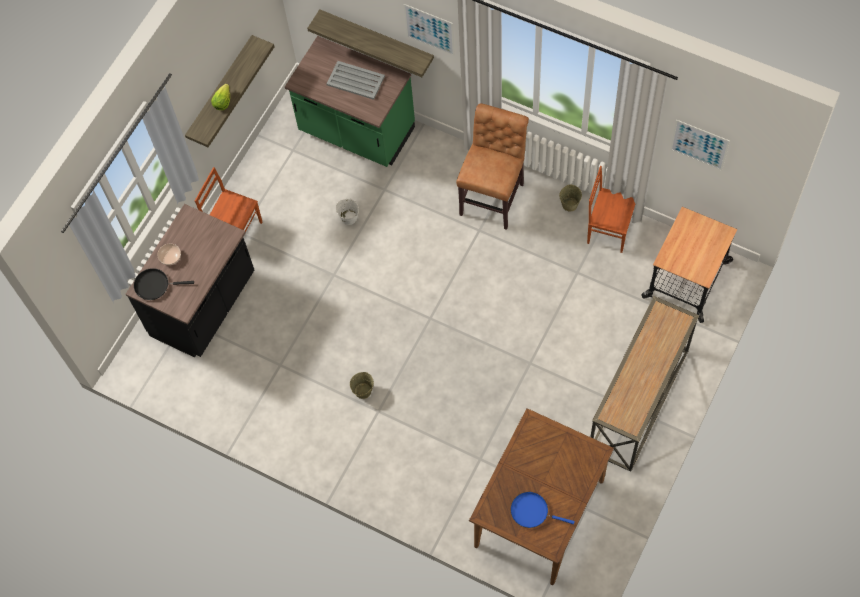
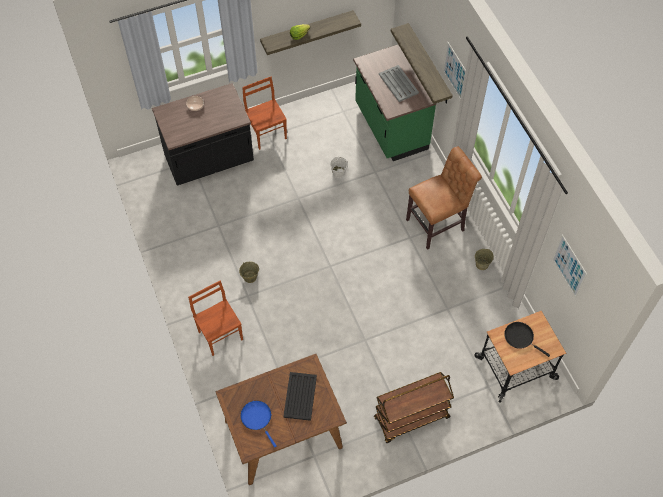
camera: 35 degrees right, 5 degrees down
black frying pan [134,268,194,300] -> black frying pan moved to [504,322,550,357]
brown chair [587,166,636,253] -> brown chair moved to [188,280,243,356]
console table [590,296,699,472] -> brown cart [374,372,454,443]
none -> black tray [283,372,317,421]

